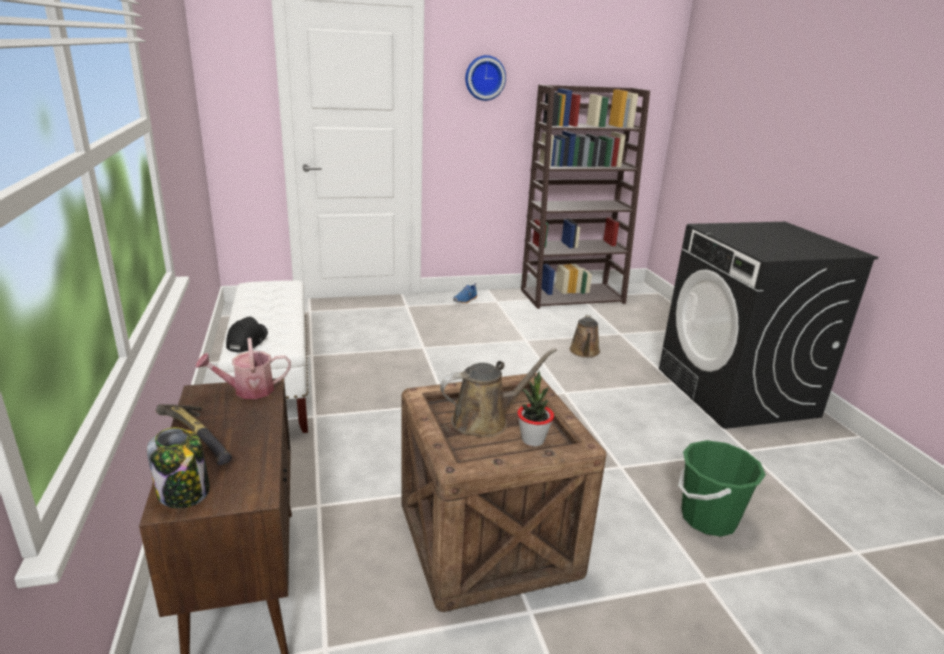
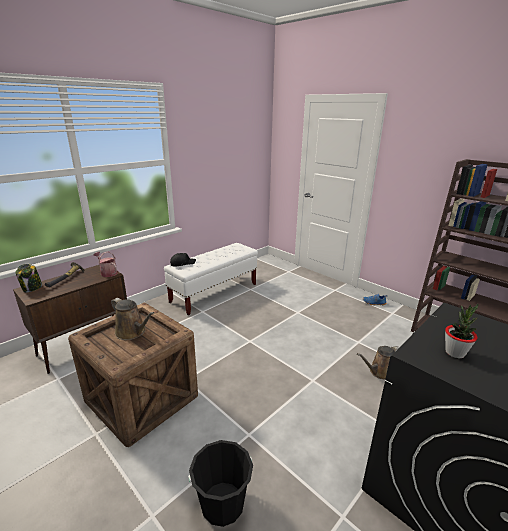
camera: 60 degrees right, 0 degrees up
wall clock [465,55,506,101] -> none
potted plant [517,371,554,446] -> potted plant moved to [445,304,478,358]
green bucket [678,440,765,537] -> black bucket [188,440,253,527]

